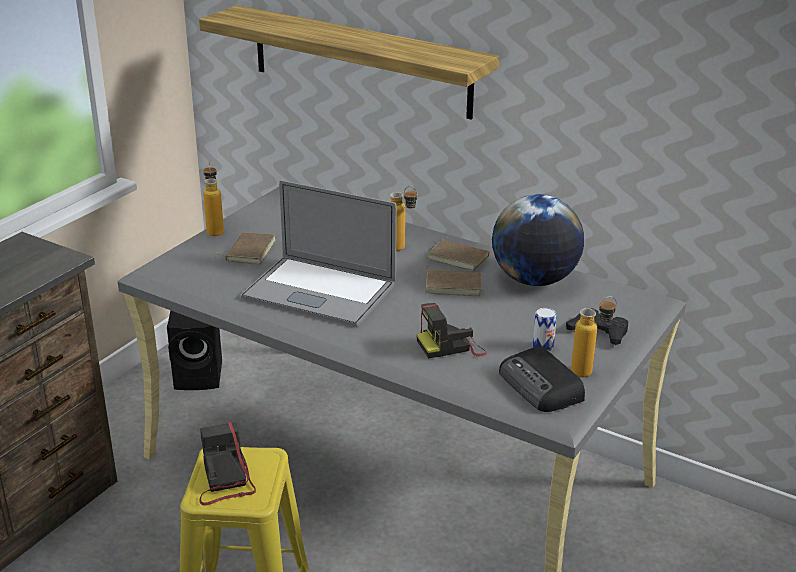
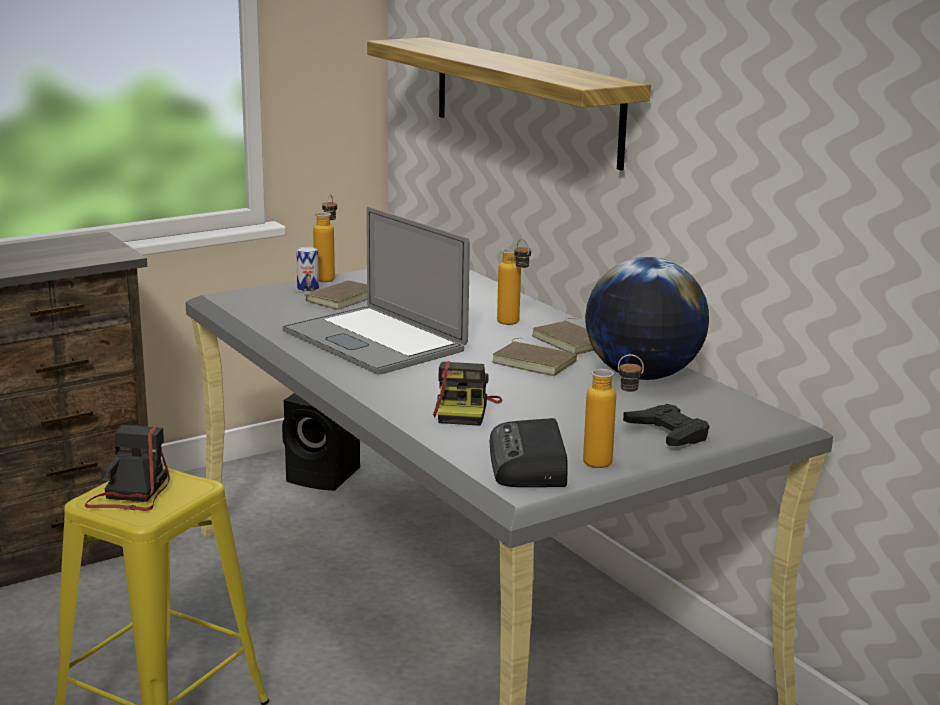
camera: 25 degrees right, 10 degrees down
camera [417,303,487,358] -> camera turned 90 degrees counterclockwise [433,361,503,426]
can [533,308,557,351] -> can moved to [296,247,319,292]

